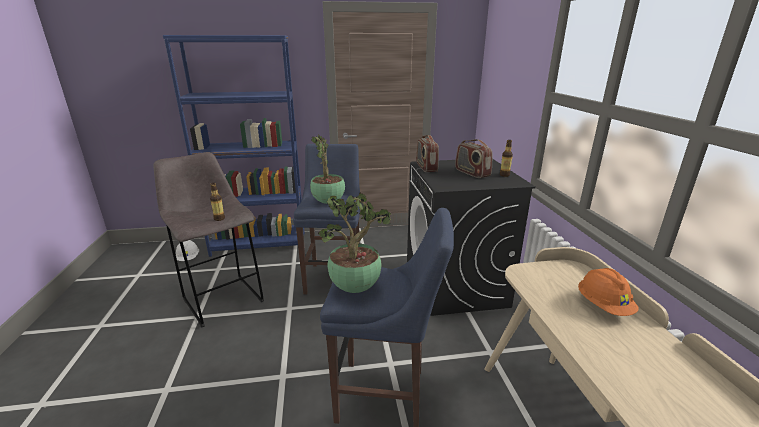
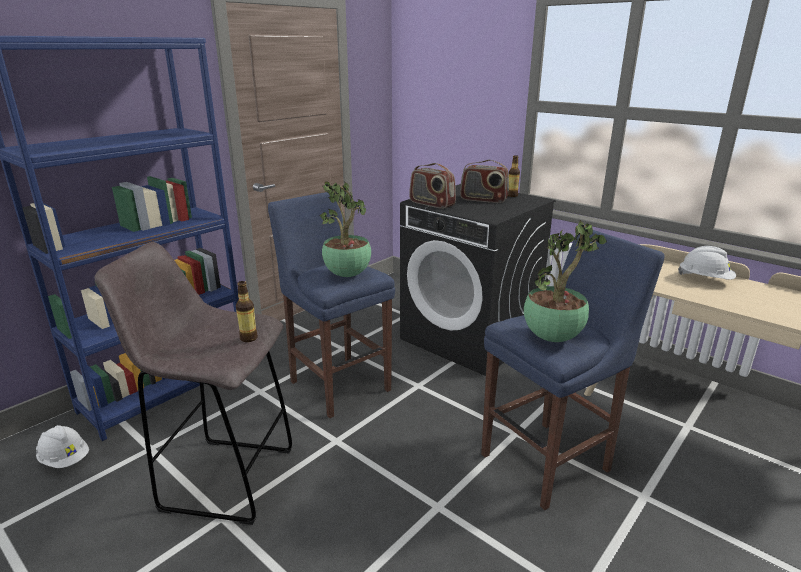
camera: 40 degrees left, 0 degrees up
orange hard hat [578,268,639,316] -> white hard hat [678,246,736,280]

